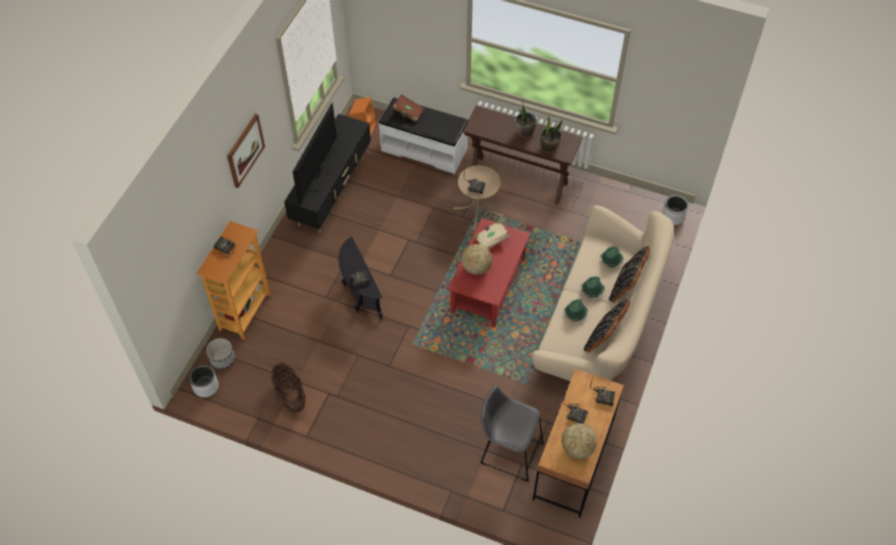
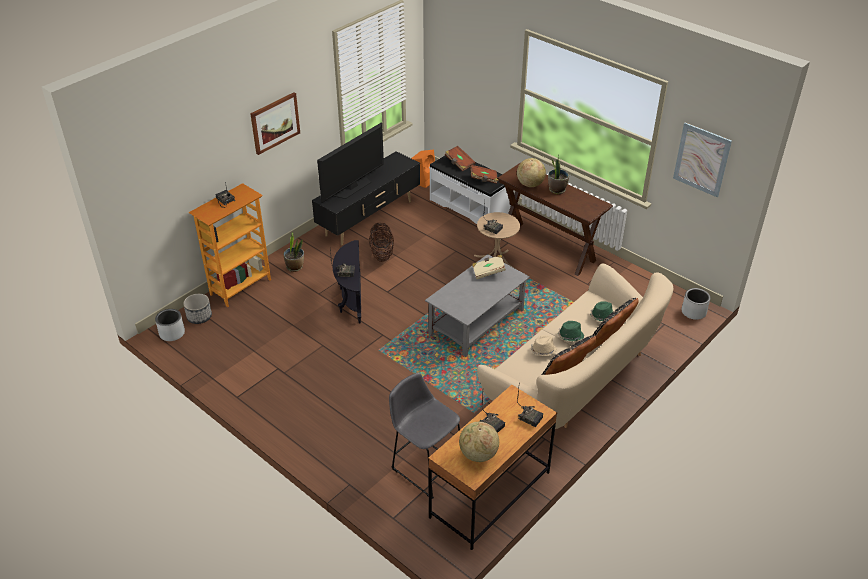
camera: 20 degrees right, 15 degrees down
basket [271,363,306,413] -> basket moved to [369,222,394,262]
red coffee table [447,218,530,328] -> grey coffee table [425,254,530,357]
globe [462,244,492,275] -> globe moved to [517,158,546,187]
potted plant [540,116,562,153] -> potted plant moved to [284,232,304,272]
green hat [563,299,588,322] -> beige hat [531,335,557,356]
none -> brown book [470,165,498,184]
none -> picture [673,122,732,198]

